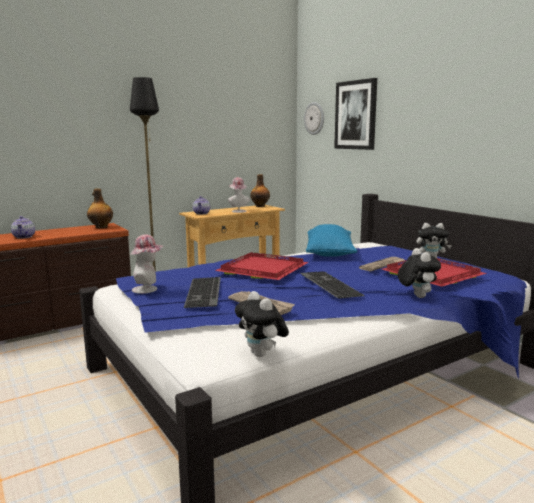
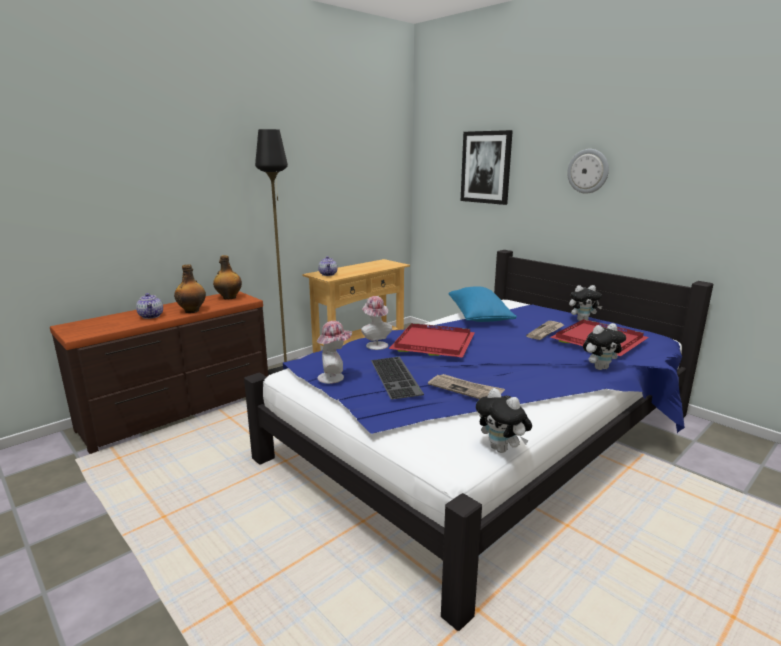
camera: 10 degrees left, 5 degrees up
hat [228,177,250,213] -> hat moved to [361,296,392,350]
bottle [250,174,270,207] -> bottle moved to [174,264,206,313]
keyboard [300,271,365,298] -> none
wall clock [304,102,324,135] -> wall clock moved to [567,149,609,194]
plush toy [398,248,441,298] -> plush toy turned 90 degrees clockwise [583,323,626,370]

